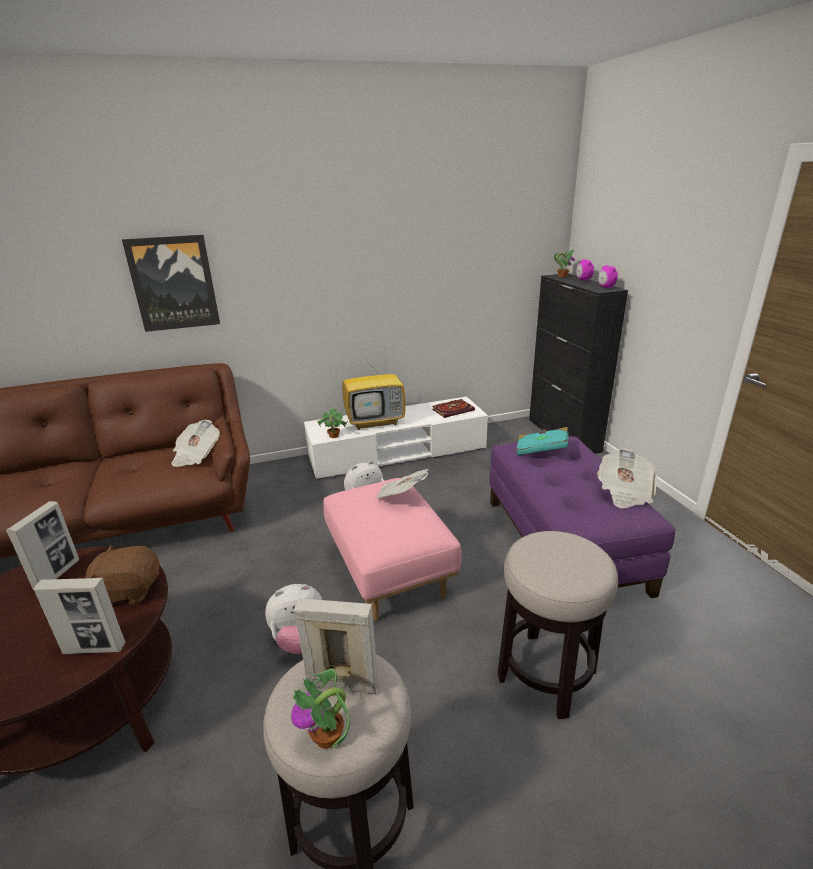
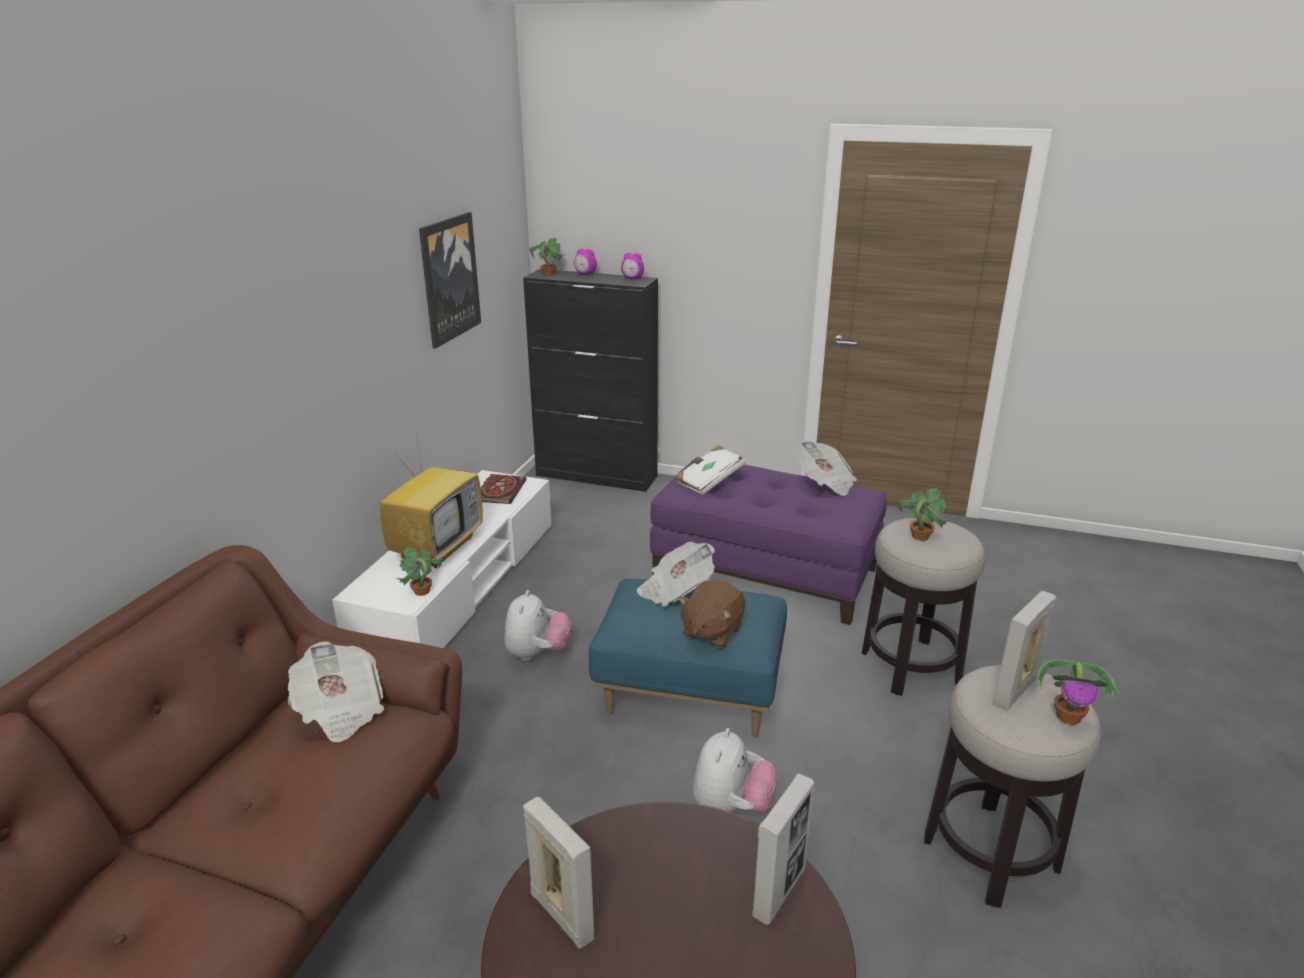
camera: 55 degrees left, 0 degrees up
brown plush toy [84,545,160,605] -> brown plush toy moved to [678,580,745,648]
picture [122,235,220,332] -> picture moved to [419,212,481,349]
pink ottoman [323,478,461,622] -> blue ottoman [589,578,787,737]
turquoise book [516,427,569,455] -> white book [675,445,746,495]
none -> potted plant [898,488,951,541]

